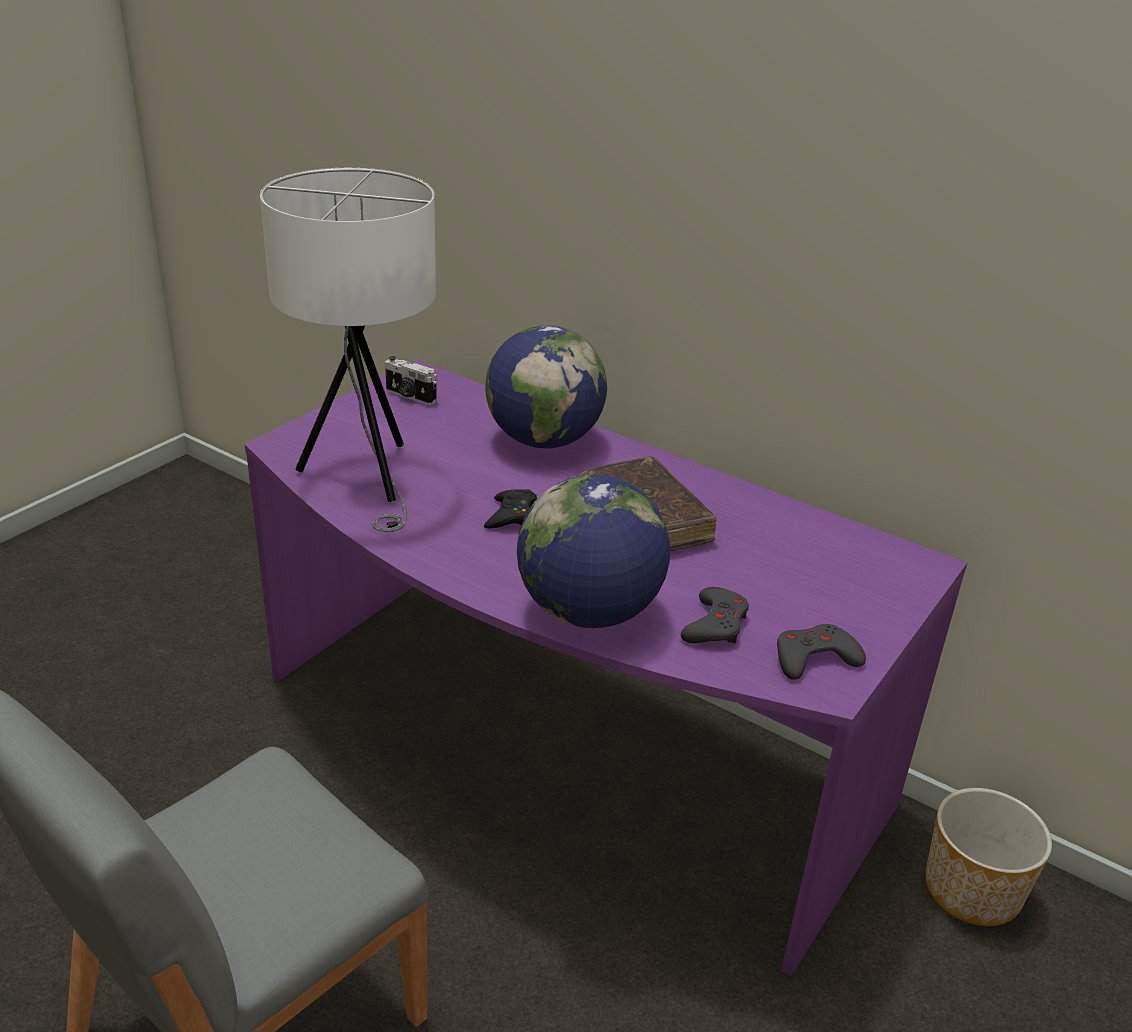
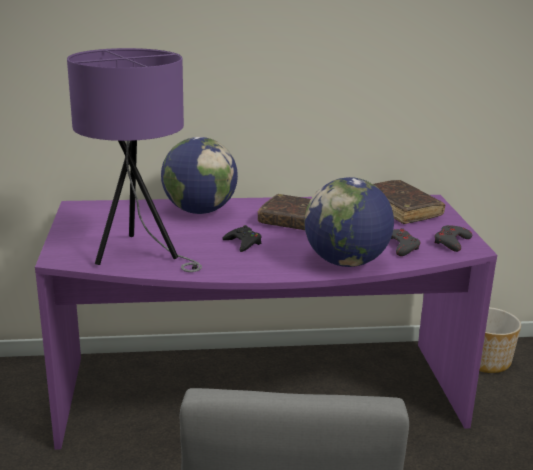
camera: 40 degrees left, 10 degrees down
white table lamp [260,168,436,532] -> purple table lamp [67,48,202,272]
camera [385,356,437,405] -> none
none -> brown book [374,180,445,224]

